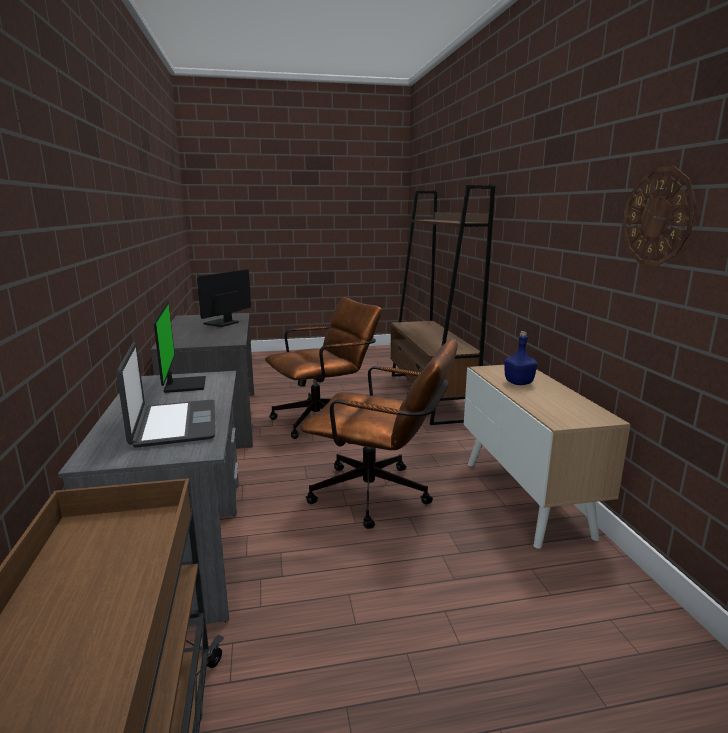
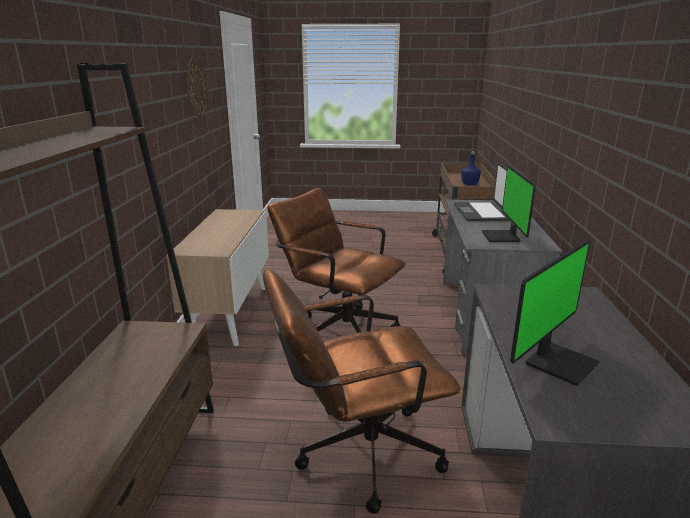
camera: 165 degrees left, 5 degrees up
blue bottle [504,331,537,385] -> blue bottle moved to [461,151,481,185]

